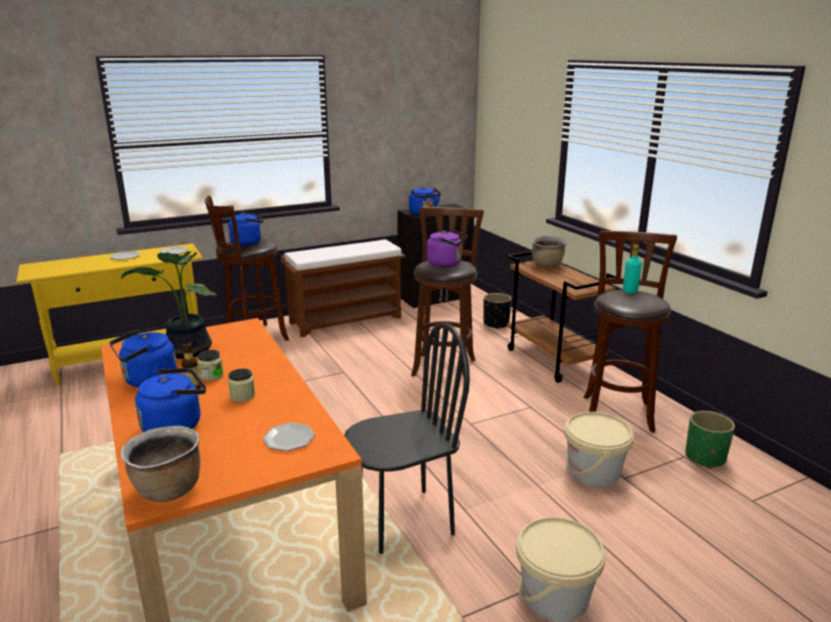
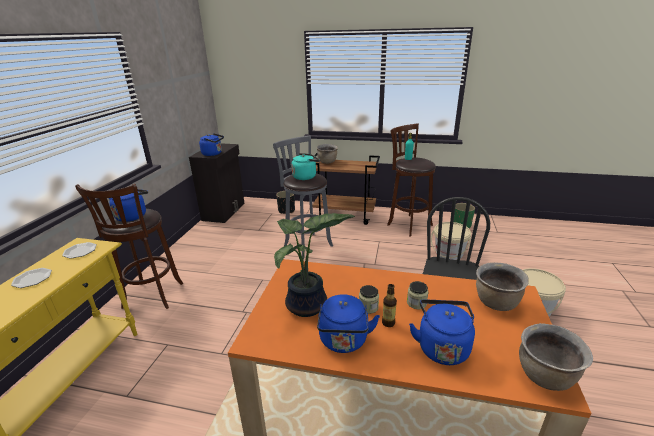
camera: 50 degrees left, 5 degrees up
plate [263,422,315,451] -> brown cooking pot [476,262,529,311]
brown bench [281,239,405,337] -> none
brown stool [411,207,484,377] -> grey stool [273,135,333,259]
purple kettle [427,229,468,267] -> turquoise kettle [291,153,320,180]

